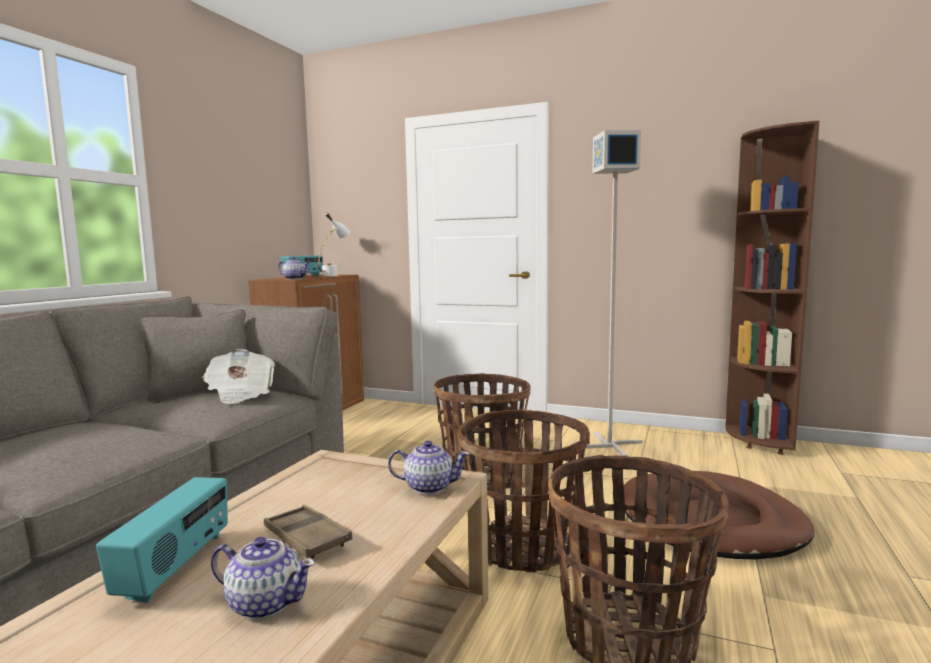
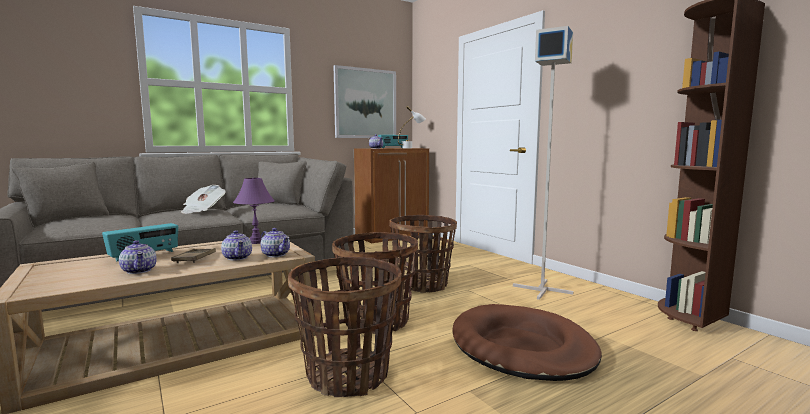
camera: 35 degrees right, 0 degrees up
newspaper [203,349,275,404] -> newspaper moved to [181,185,226,214]
none -> teapot [221,230,252,261]
none -> purple table lamp [233,178,275,244]
none -> picture [333,65,396,138]

